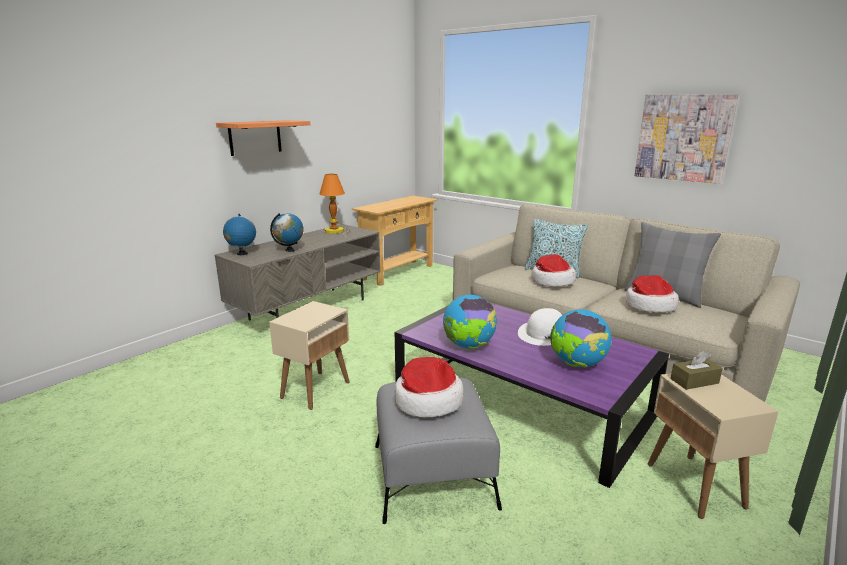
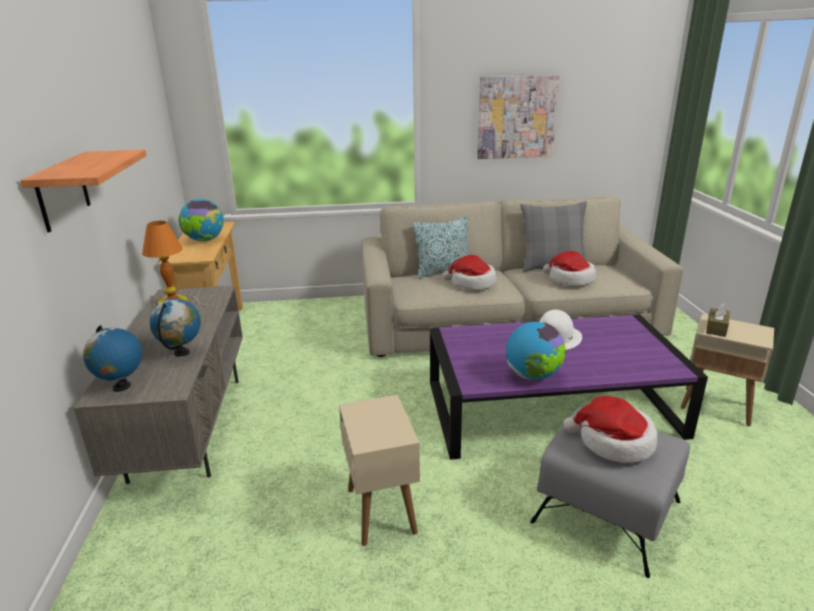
camera: 45 degrees left, 5 degrees up
globe [550,309,612,367] -> globe moved to [178,199,224,242]

